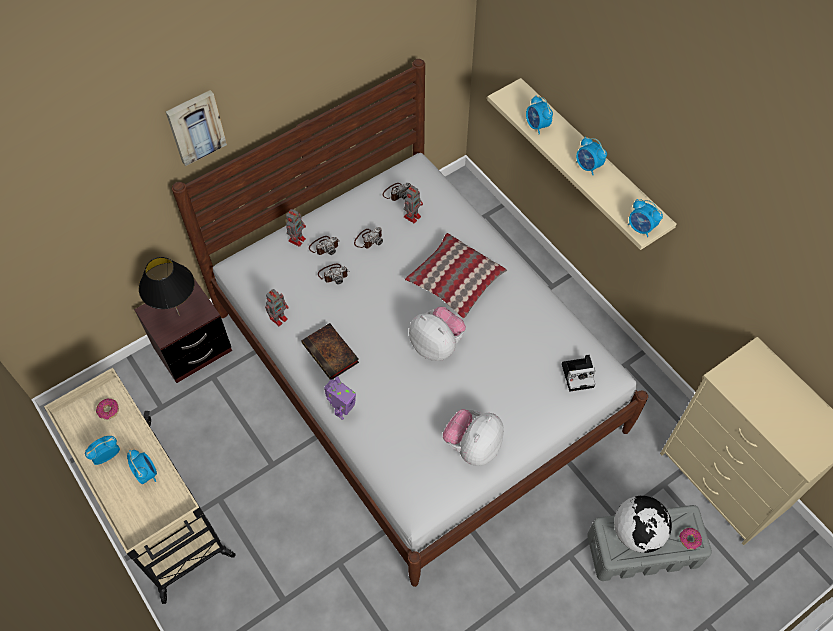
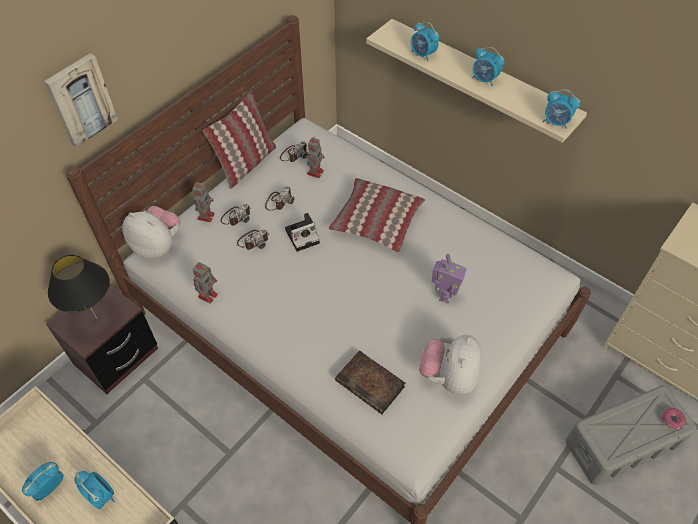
camera: 15 degrees left, 5 degrees down
donut [96,399,119,420] -> none
book [301,323,359,380] -> book moved to [335,350,405,414]
toy robot [324,376,356,420] -> toy robot moved to [432,254,467,304]
plush toy [409,307,466,361] -> plush toy moved to [122,206,180,259]
camera [562,355,595,391] -> camera moved to [285,213,320,252]
globe [614,496,672,553] -> none
none -> pillow [203,91,276,189]

